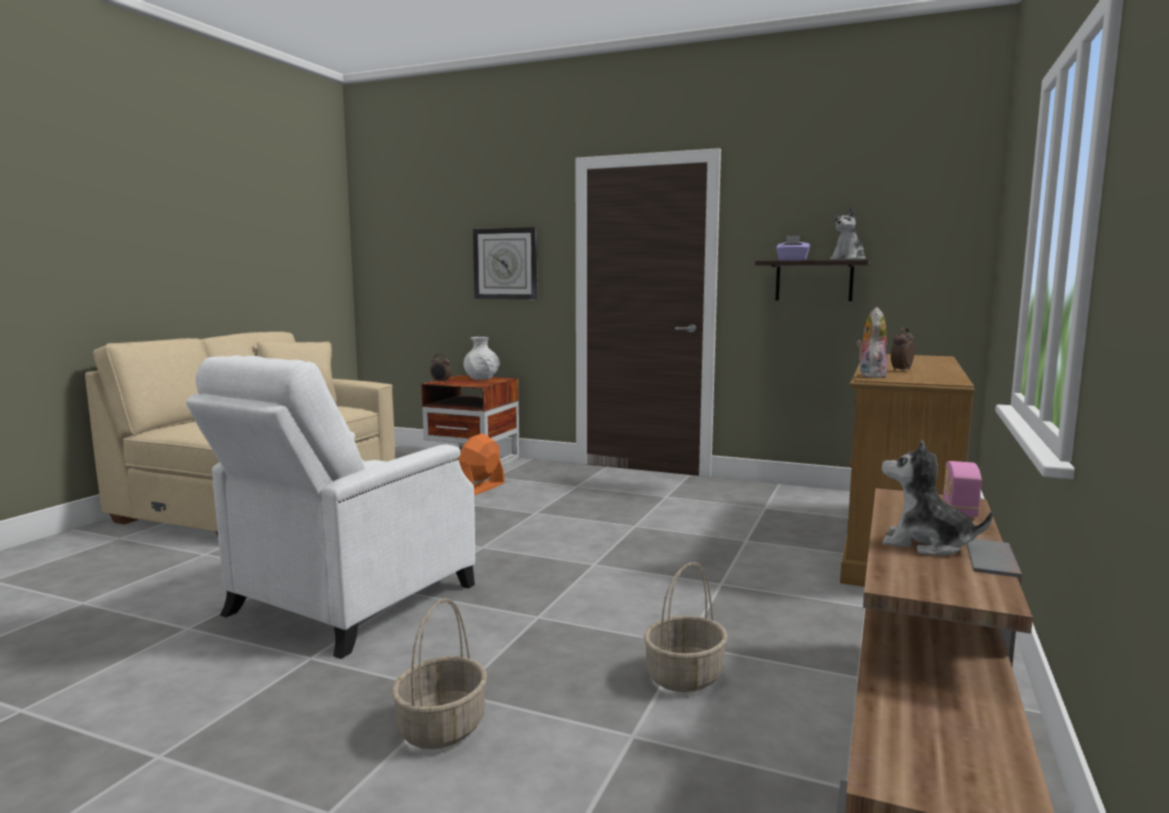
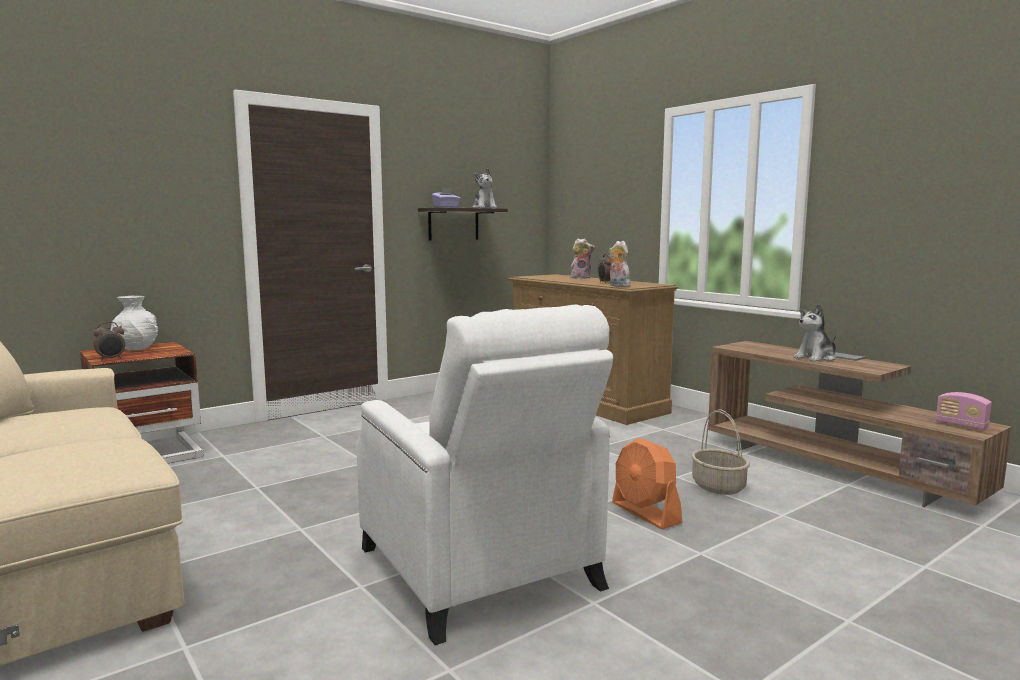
camera: 60 degrees left, 0 degrees up
basket [392,598,487,749] -> none
orange fan [458,433,505,495] -> orange fan moved to [612,438,682,529]
wall clock [473,227,538,299] -> none
radio [943,461,982,517] -> radio moved to [936,392,992,430]
none -> plush toy [571,238,595,279]

